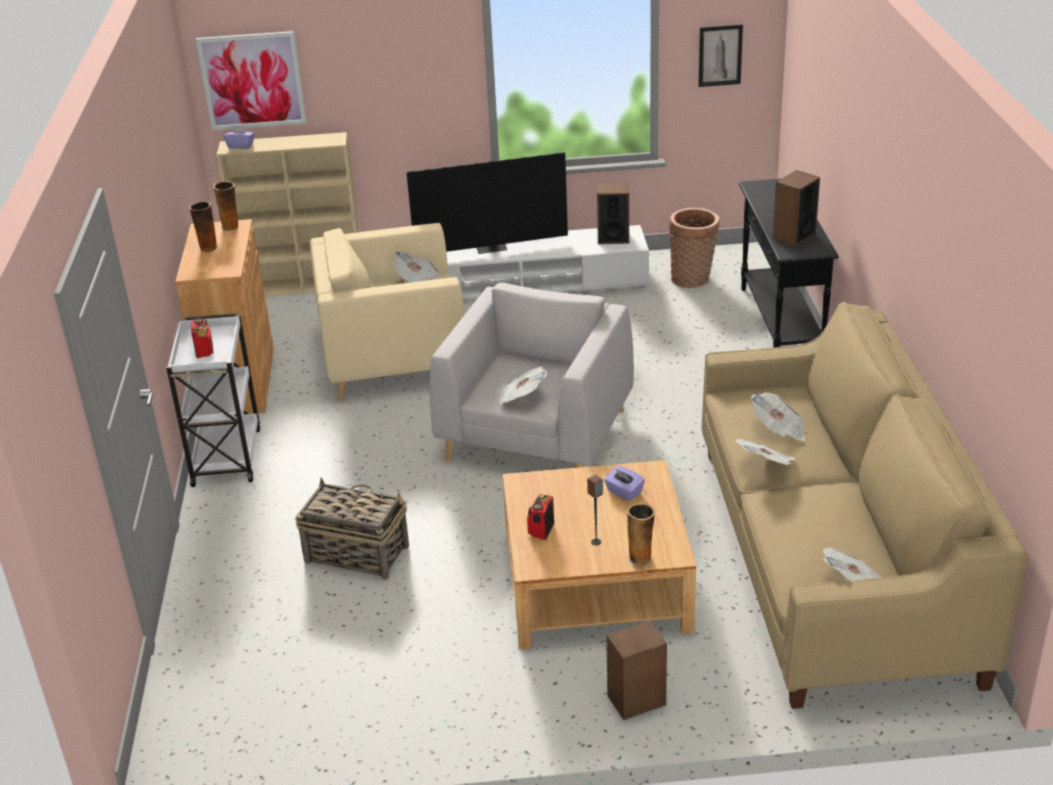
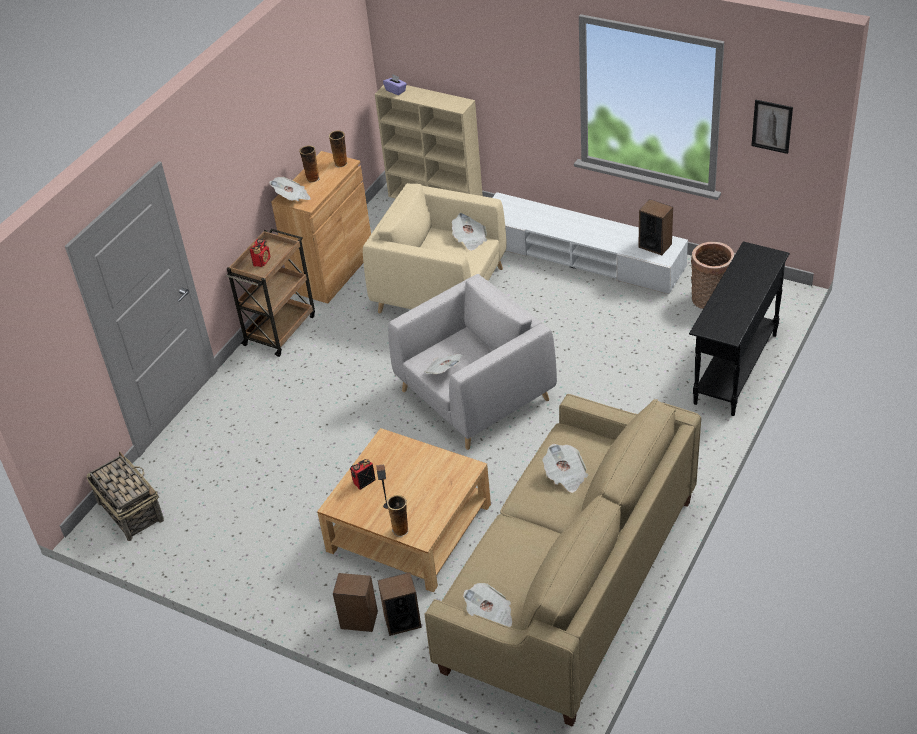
camera: 35 degrees right, 10 degrees up
white cart [166,313,260,487] -> brown cart [226,229,315,357]
picture [196,31,306,130] -> none
basket [295,477,409,580] -> basket moved to [87,451,164,541]
television [406,152,568,254] -> none
purple tissue box [604,466,645,501] -> none
newspaper [735,439,795,465] -> newspaper moved to [269,177,311,201]
speaker [773,170,820,247] -> speaker moved to [378,572,422,636]

